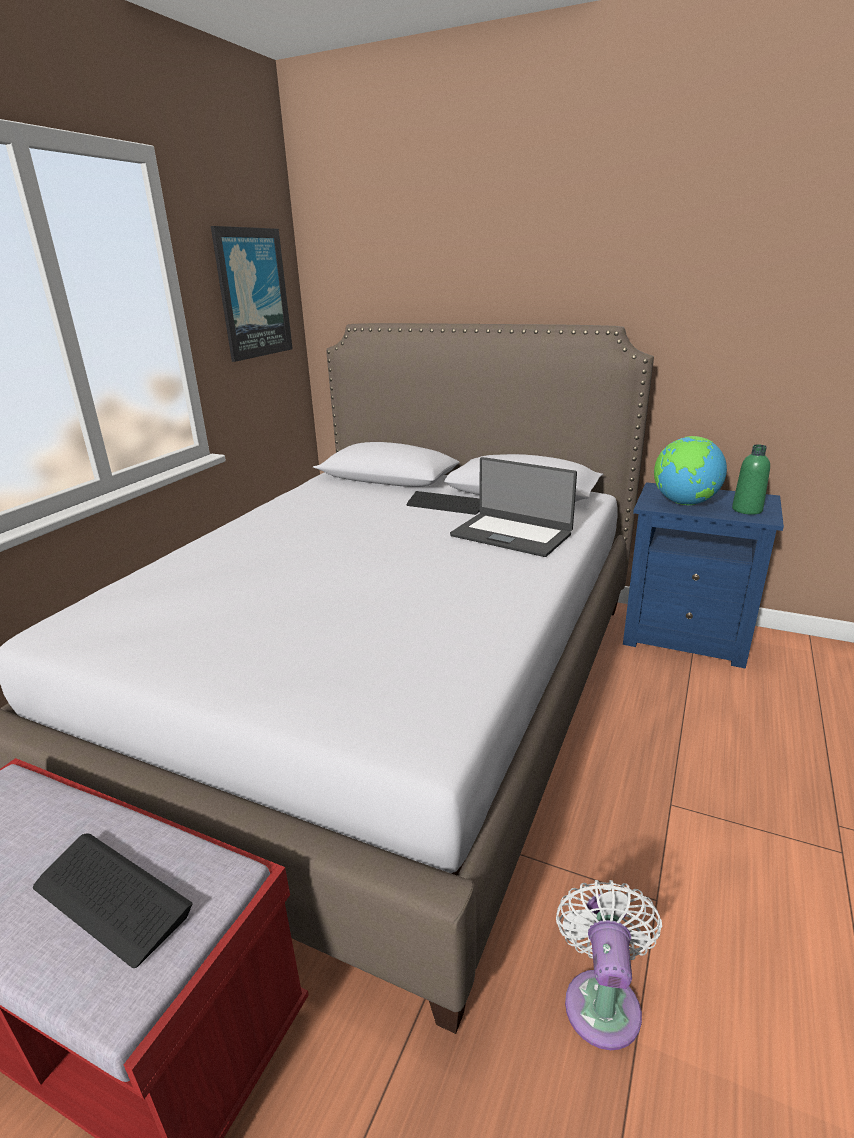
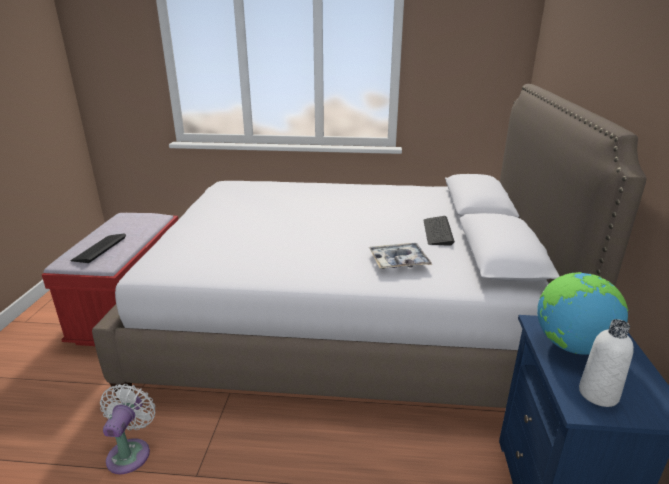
camera: 70 degrees right, 0 degrees up
picture [211,226,293,362] -> none
laptop [450,457,577,557] -> tray [369,243,432,269]
white fan [556,880,662,1050] -> white fan turned 75 degrees counterclockwise [100,384,155,474]
green bottle [732,444,770,515] -> white bottle [579,319,634,407]

